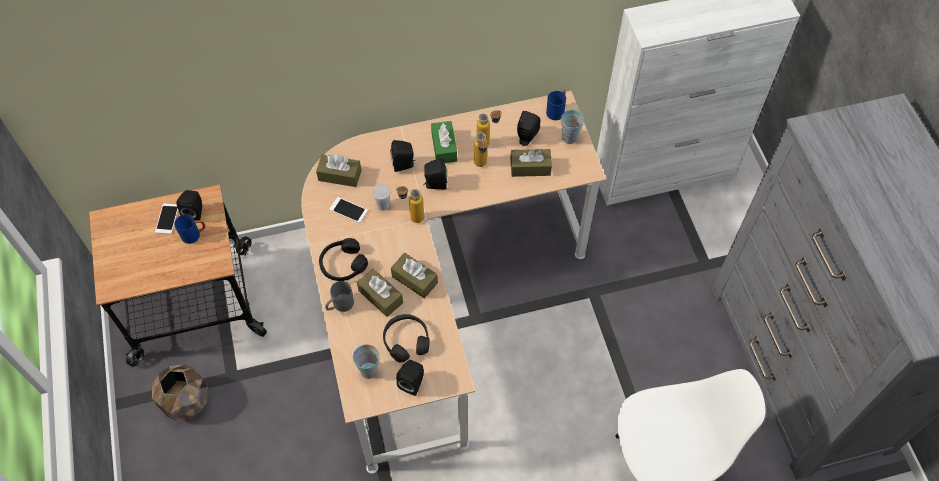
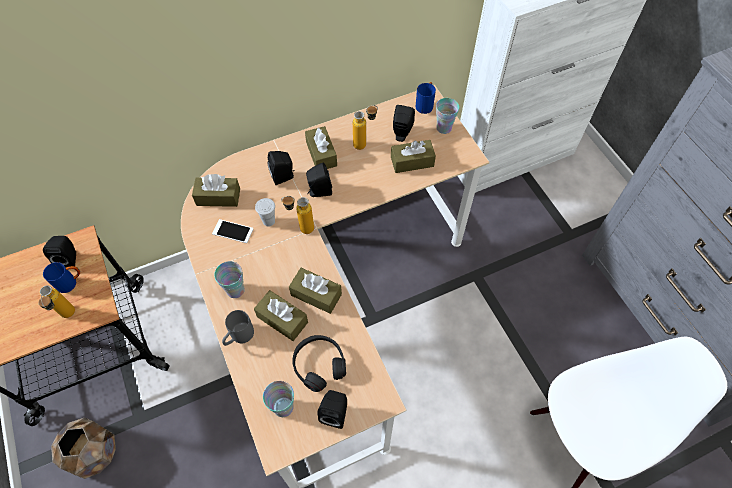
camera: 10 degrees left, 0 degrees up
phone [155,203,178,234] -> none
black headphones [319,238,368,281] -> cup [214,261,245,298]
green tissue box [431,121,457,163] -> brown tissue box [305,126,337,169]
bottle [474,132,488,167] -> bottle moved to [38,285,75,318]

